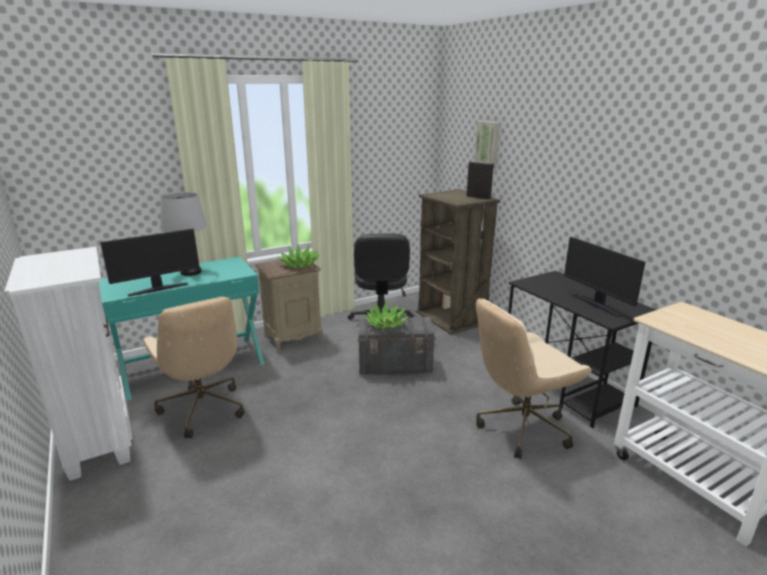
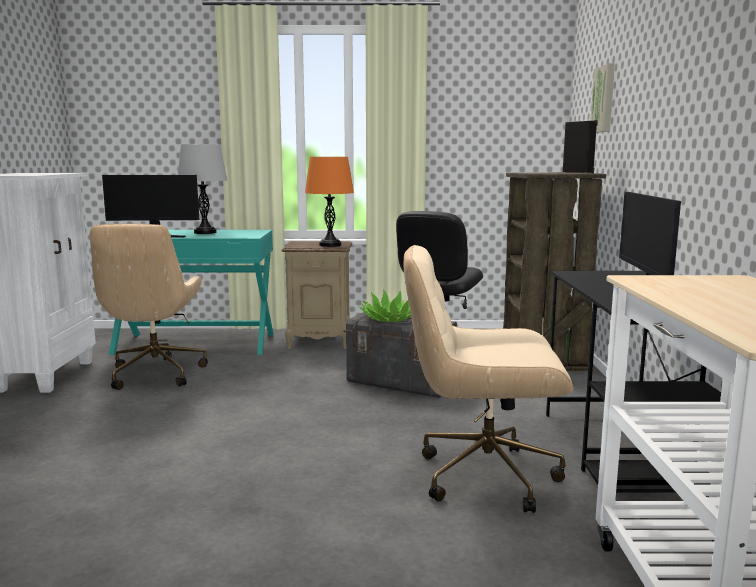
camera: 30 degrees right, 10 degrees down
potted plant [278,244,321,268] -> orange table lamp [305,157,354,247]

